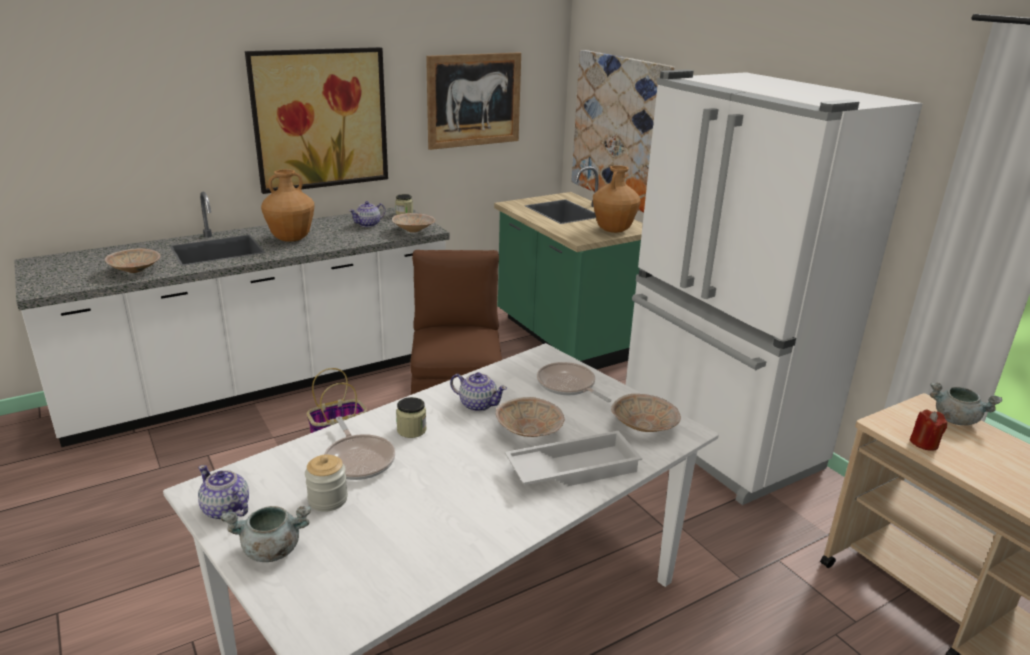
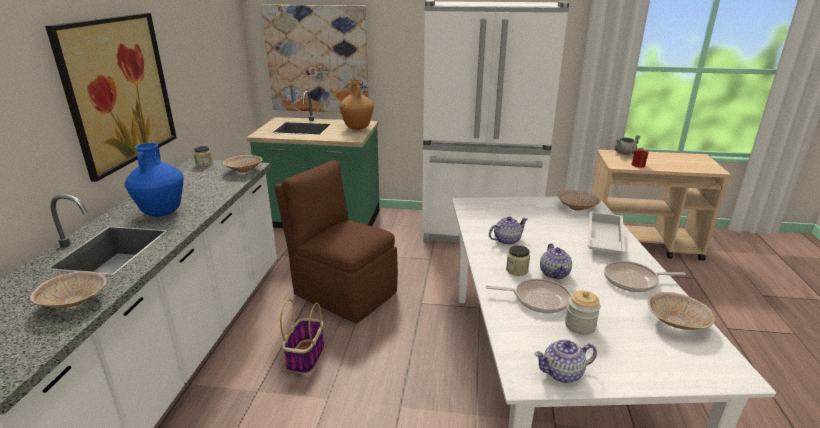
camera: 50 degrees left, 0 degrees up
grey cooking pot [221,505,311,562] -> none
brown vase [261,169,314,242] -> blue vase [125,143,184,217]
teapot [349,201,385,227] -> teapot moved to [540,244,572,279]
picture [426,52,521,150] -> none
beige bowl [496,397,565,437] -> beige bowl moved to [648,292,716,330]
frying pan [537,362,612,402] -> frying pan moved to [604,261,686,292]

